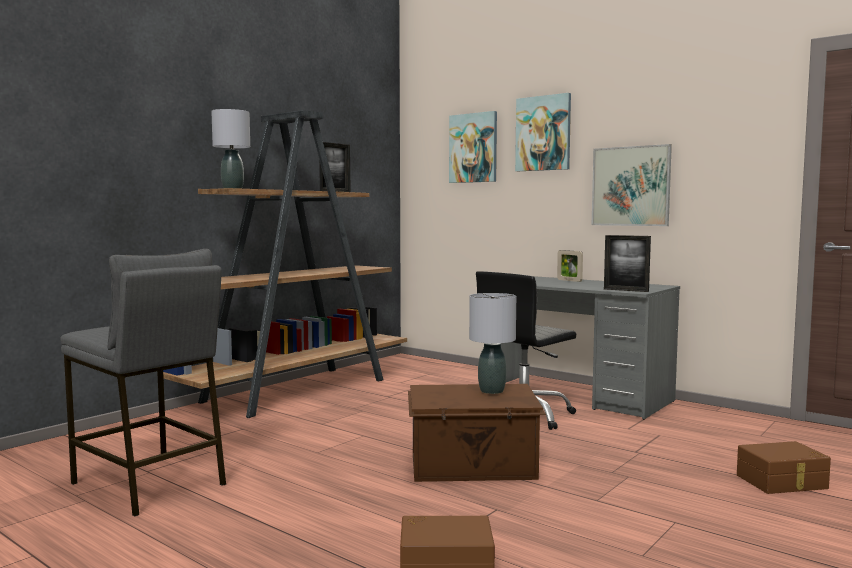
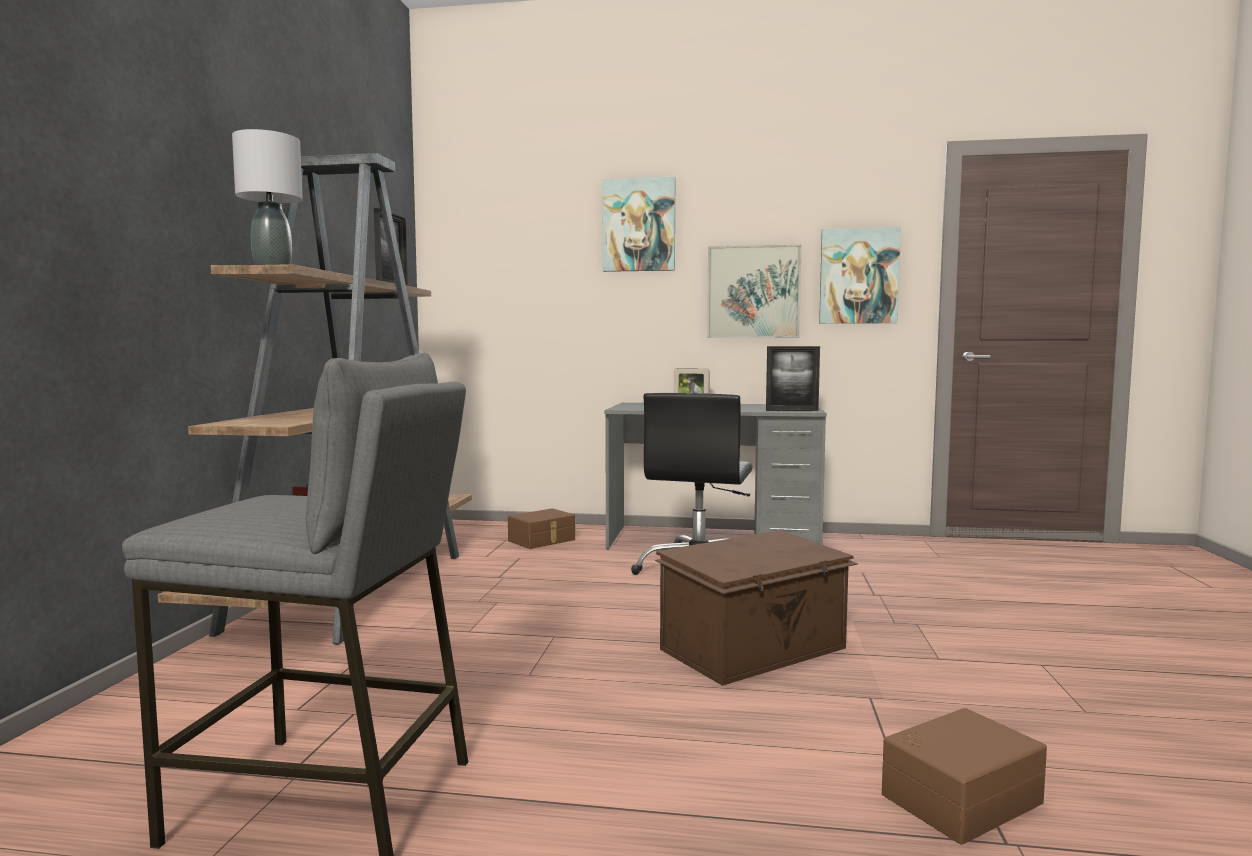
camera: 30 degrees left, 0 degrees up
picture [449,111,497,183] -> picture moved to [819,227,901,324]
grey table lamp [469,293,516,394] -> none
brown storage box [737,441,831,494] -> brown storage box moved to [508,508,575,549]

